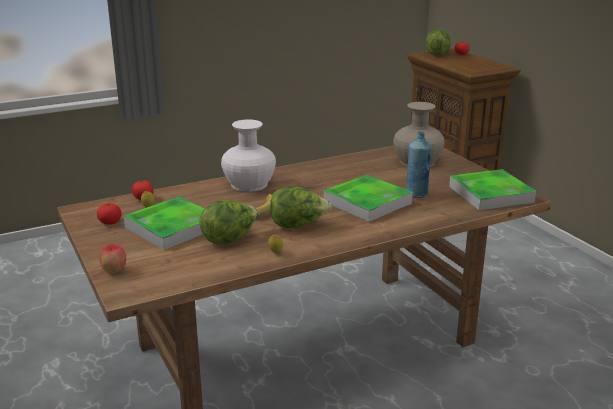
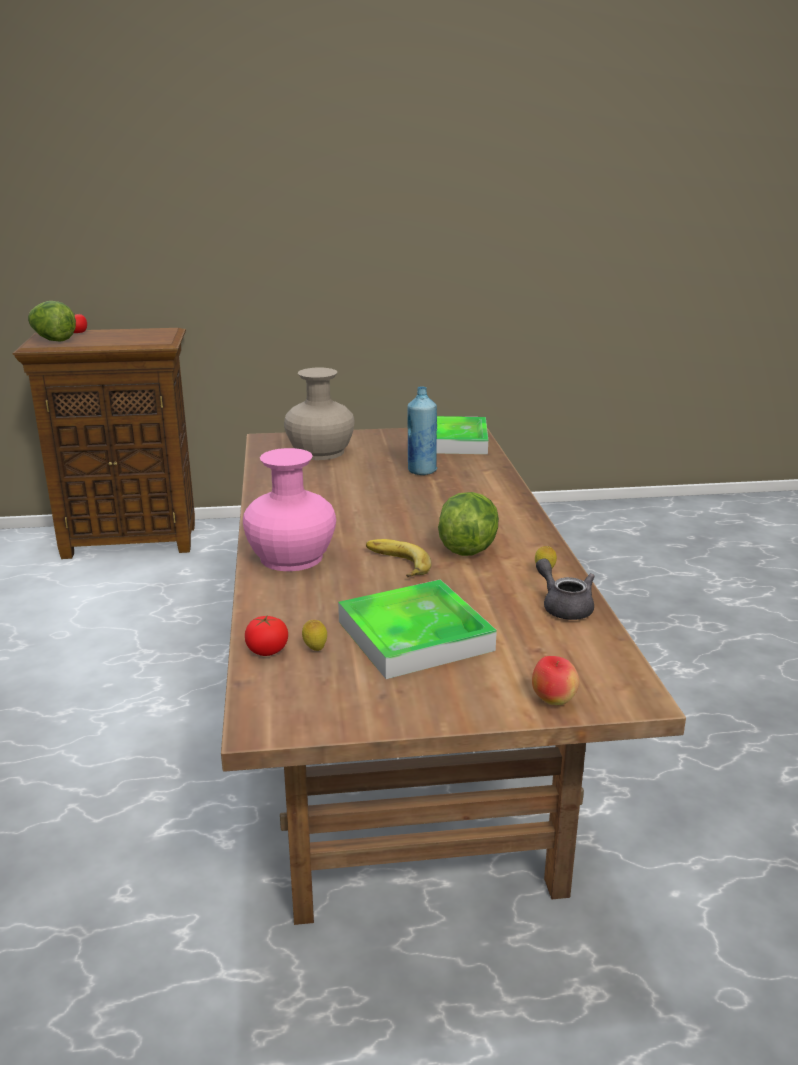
camera: 70 degrees left, 0 degrees up
tomato [97,203,122,225] -> none
lettuce [199,200,258,245] -> none
white vase [221,119,276,192] -> pink vase [243,448,336,571]
tray [324,175,413,222] -> none
none -> grey teapot [536,558,595,620]

